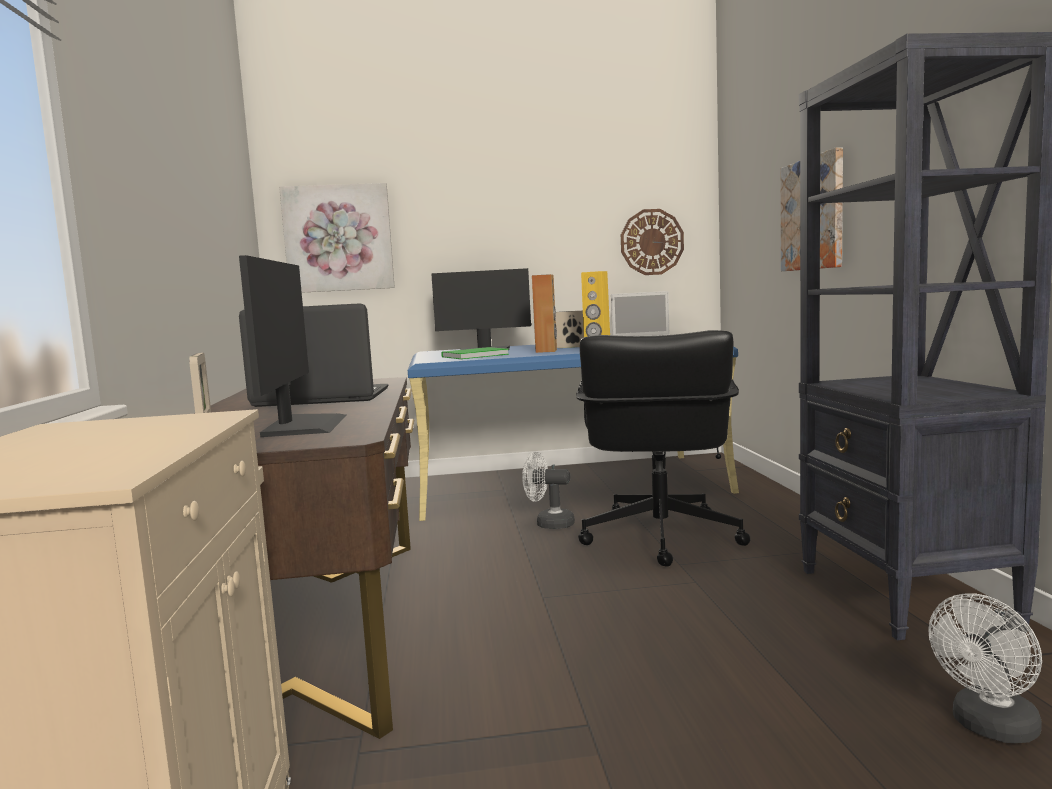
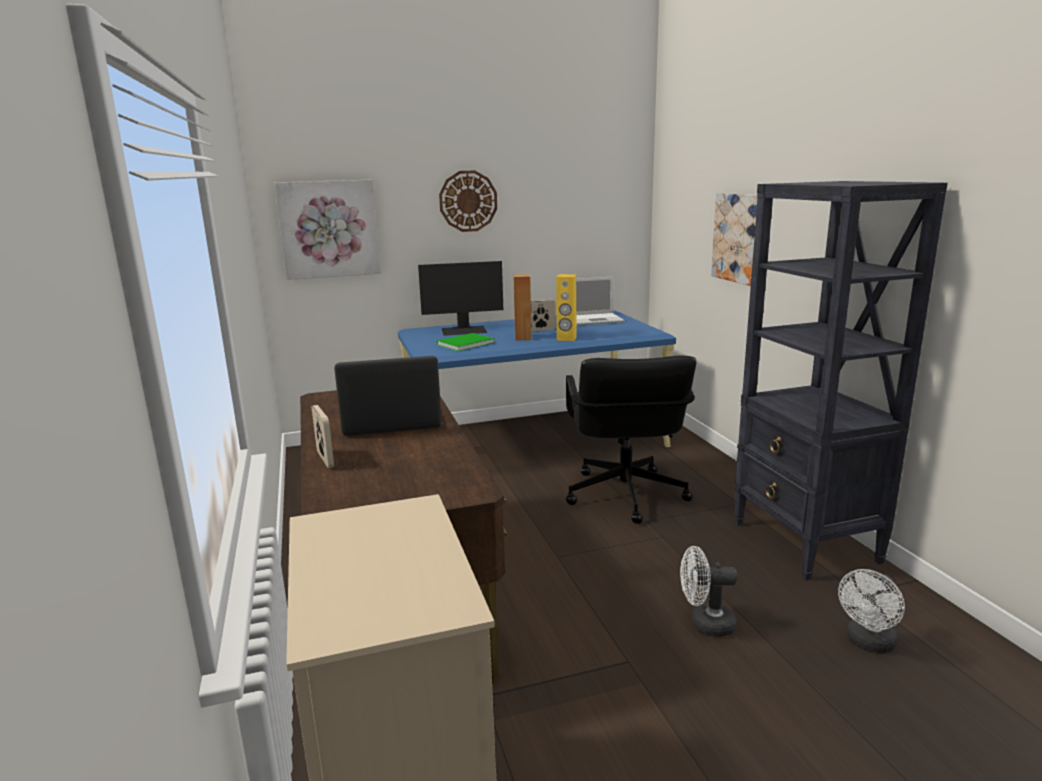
camera: 10 degrees left, 10 degrees up
monitor [239,255,347,437] -> none
white fan [522,452,575,529] -> white fan moved to [680,546,737,637]
wall clock [621,209,684,275] -> wall clock moved to [439,171,497,232]

